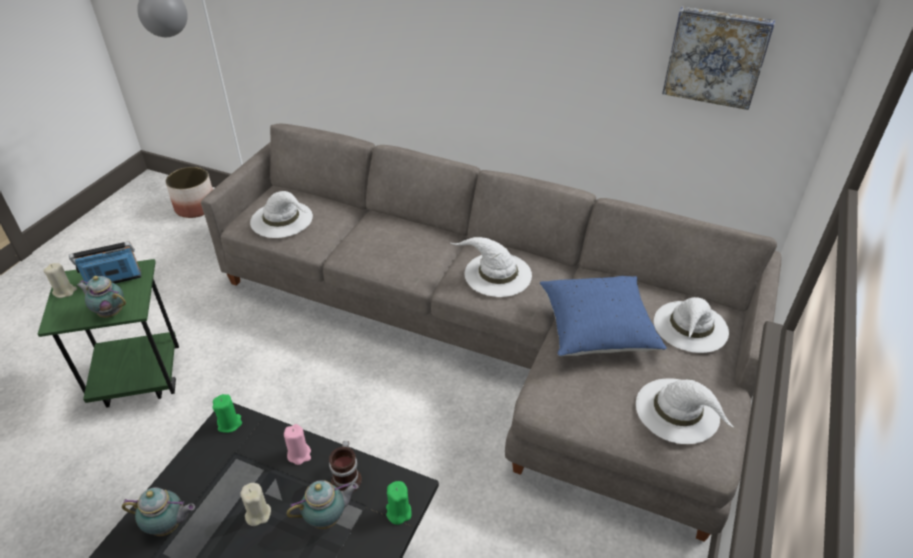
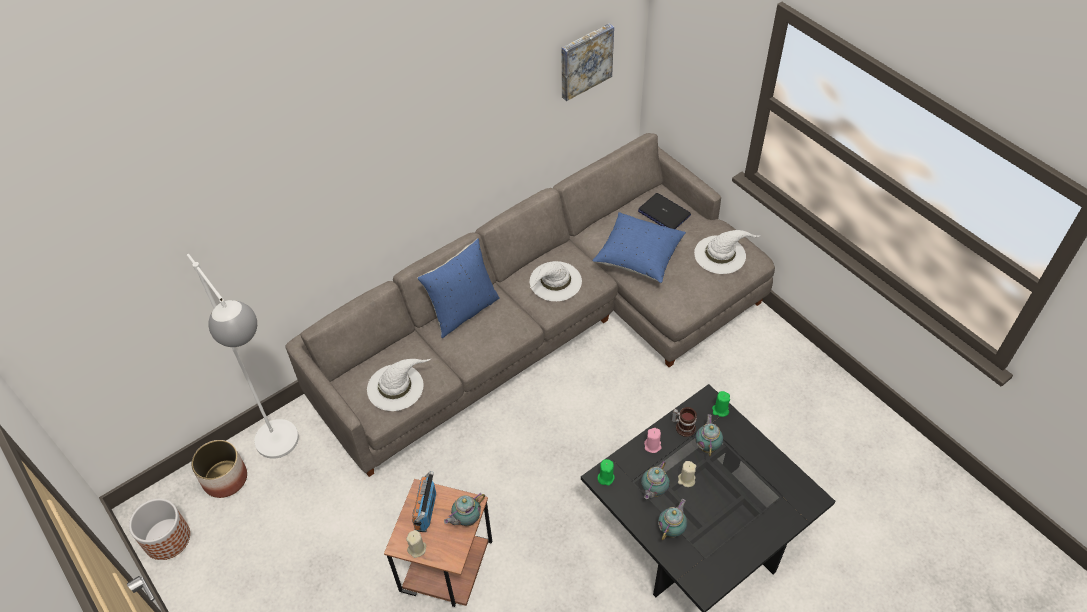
camera: 60 degrees left, 10 degrees up
green side table [38,259,179,408] -> brown side table [384,479,492,607]
white hat [654,297,729,353] -> laptop [638,193,691,229]
none -> planter [129,498,190,560]
none -> blue pillow [417,238,500,338]
none -> teapot [641,461,670,499]

